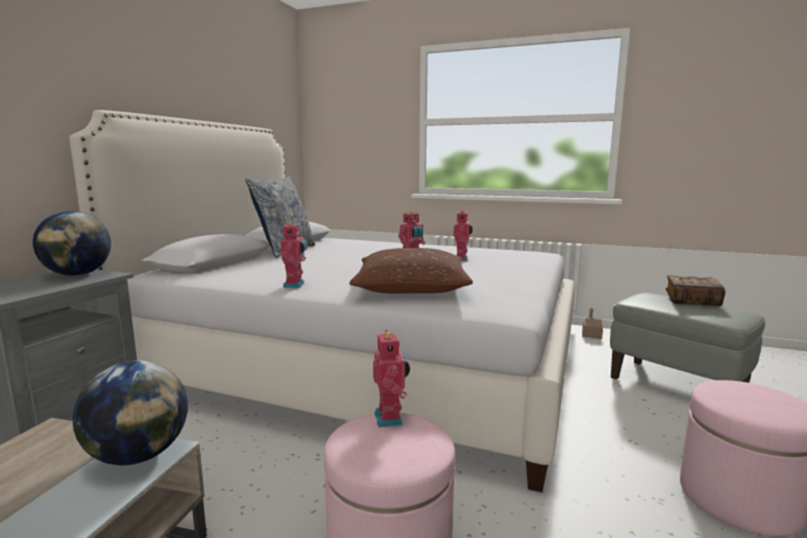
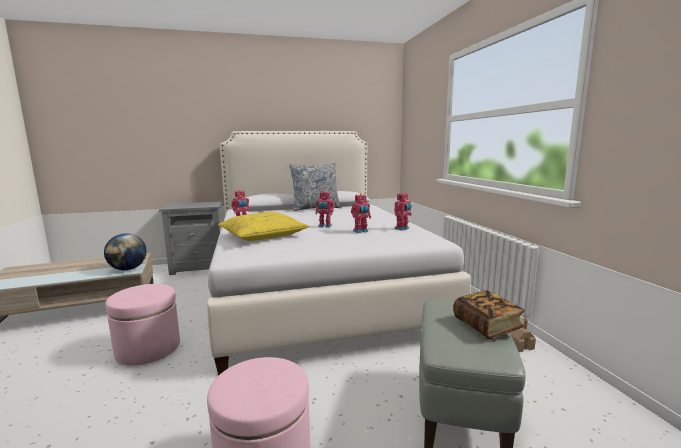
camera: 55 degrees right, 0 degrees up
globe [33,211,111,276] -> none
brown pillow [350,248,473,293] -> yellow pillow [218,212,309,241]
toy robot [373,330,410,427] -> toy robot moved to [394,192,412,231]

